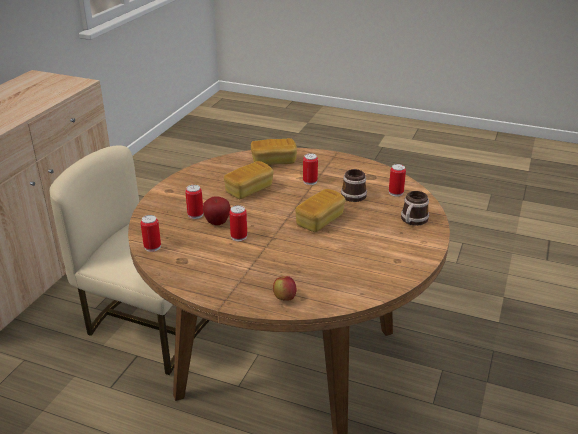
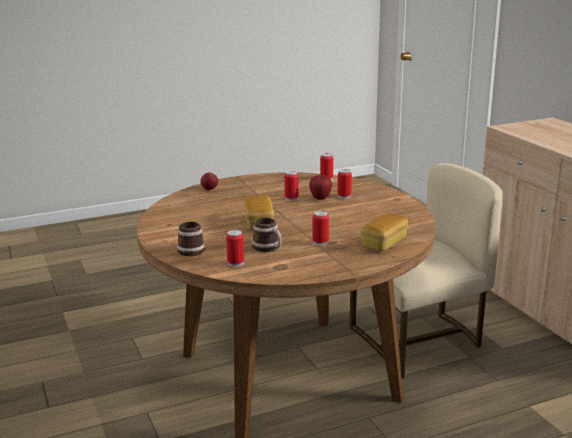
camera: 135 degrees right, 10 degrees down
bread [224,161,274,199] -> none

